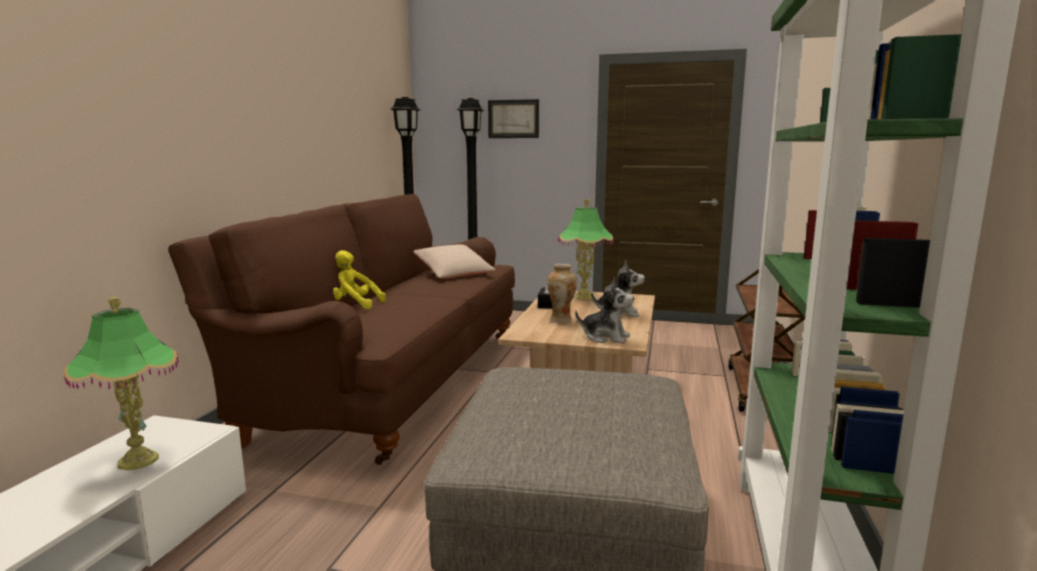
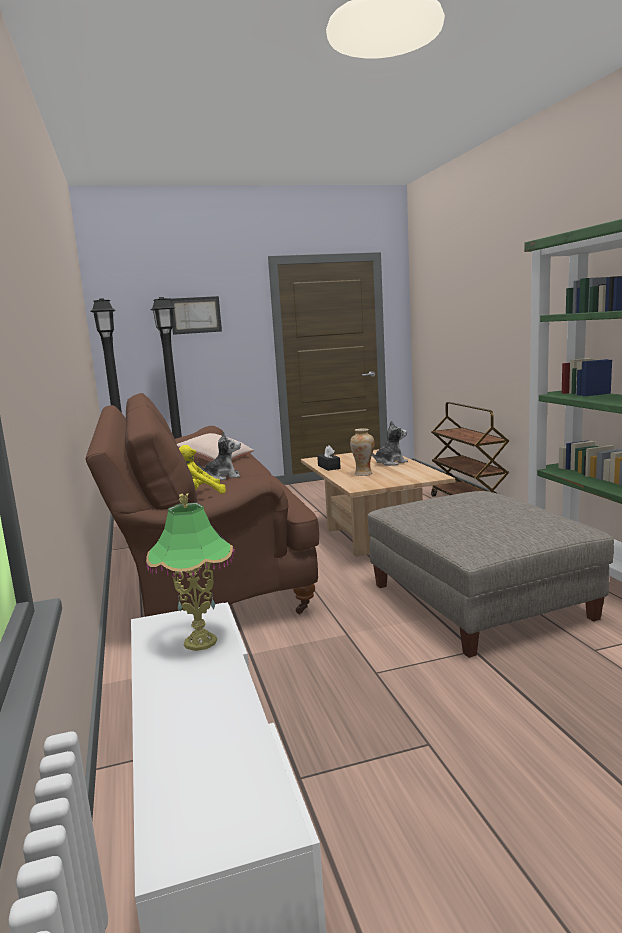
camera: 30 degrees left, 0 degrees up
table lamp [558,199,613,300] -> none
plush toy [575,277,634,343] -> plush toy moved to [197,431,241,480]

